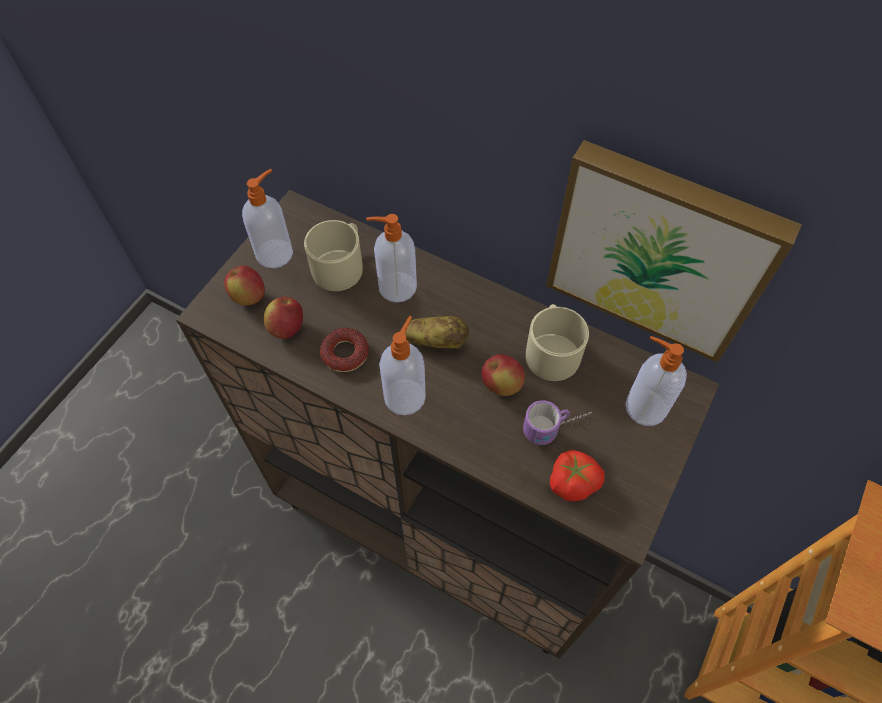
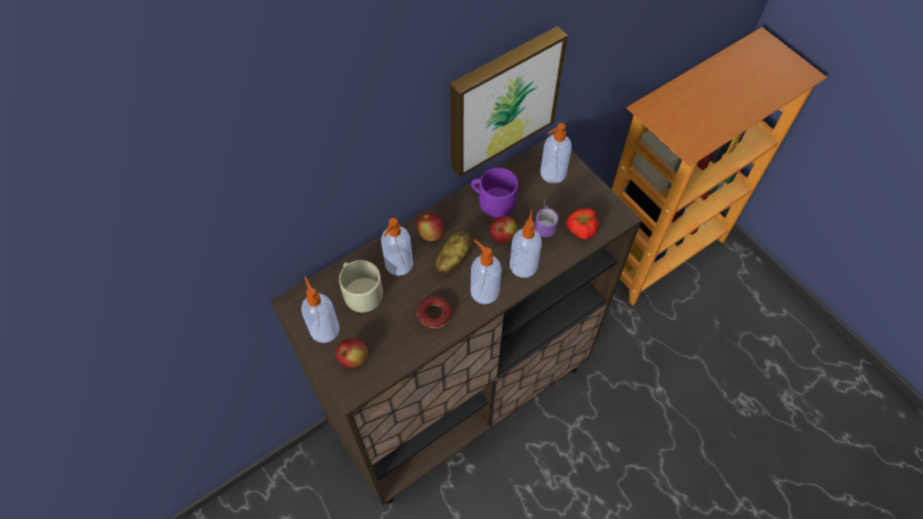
camera: 65 degrees left, 0 degrees up
apple [264,297,303,339] -> apple moved to [417,213,444,241]
beige mug [526,304,589,381] -> purple mug [471,168,518,218]
none -> soap dispenser [510,209,542,278]

